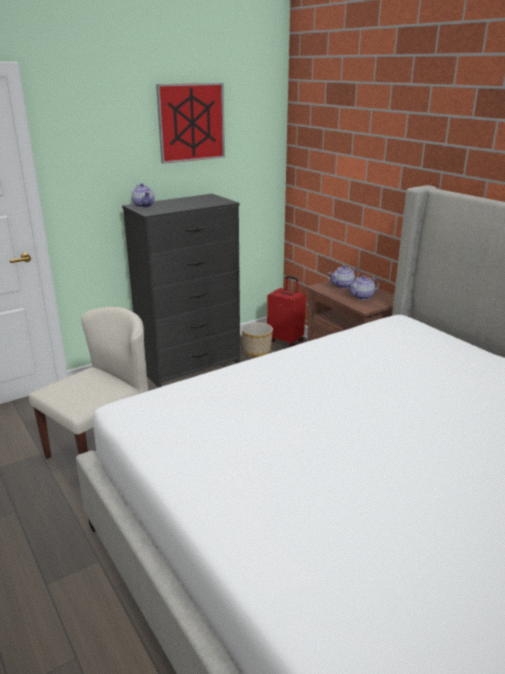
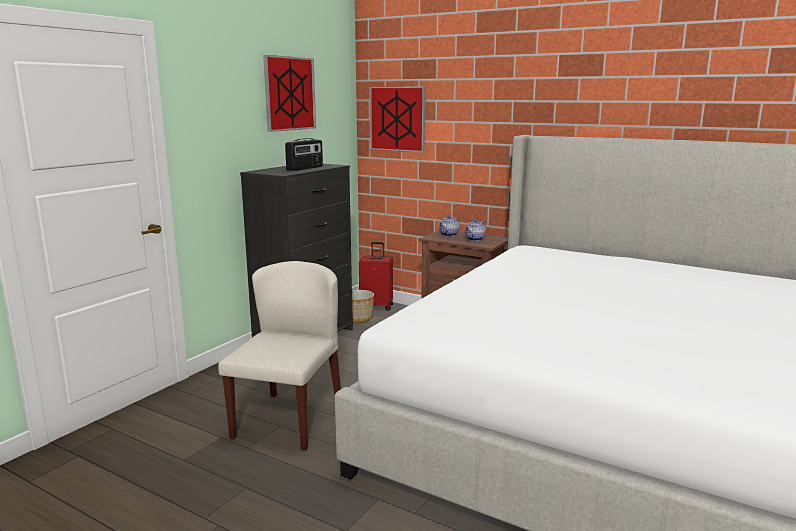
camera: 25 degrees left, 10 degrees down
teapot [131,183,155,208] -> none
none -> radio [285,138,323,171]
none -> picture [369,86,425,153]

